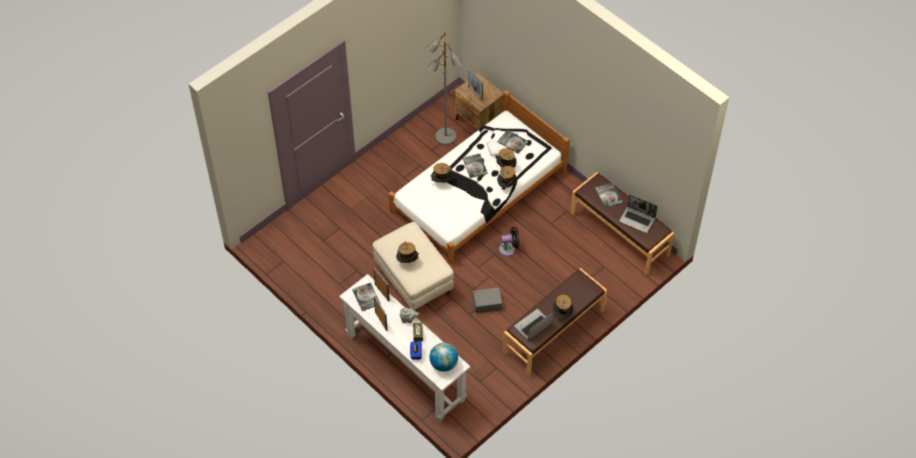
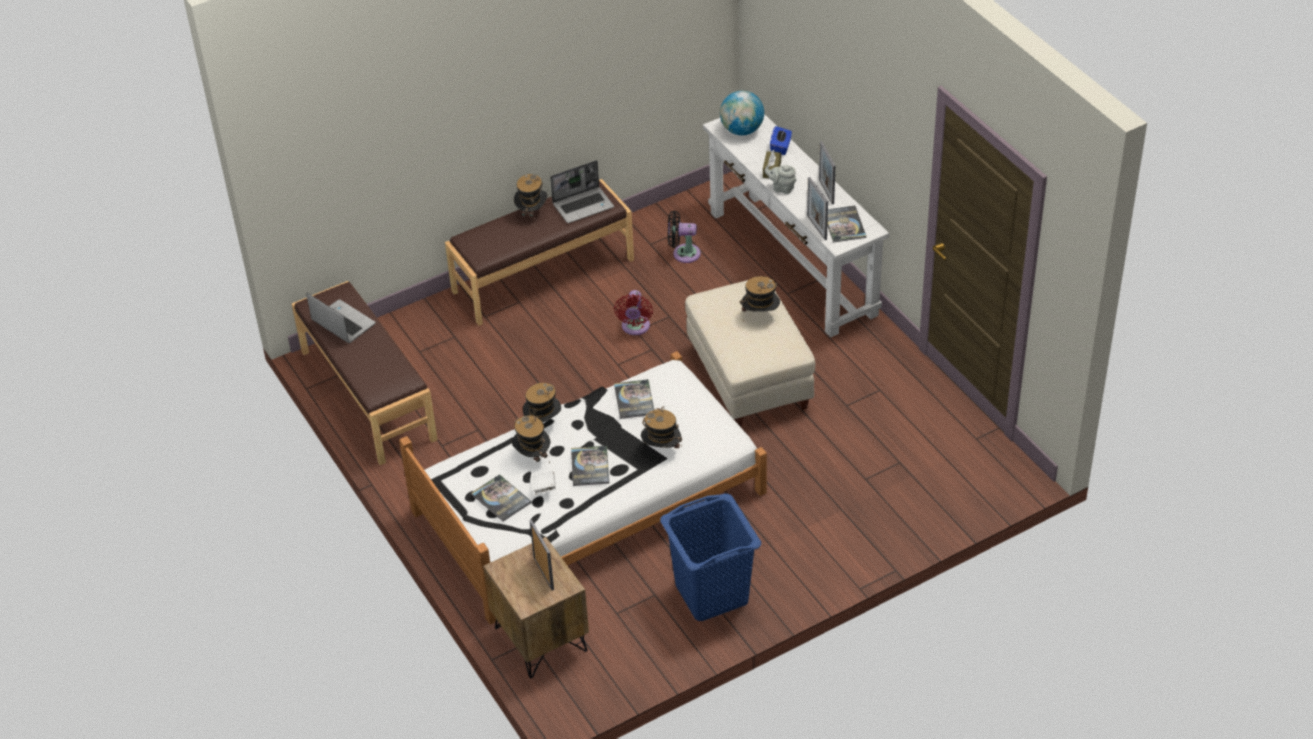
camera: 165 degrees left, 10 degrees down
grey floor lamp [425,33,463,145] -> none
grey storage box [473,288,502,313] -> red fan [614,290,653,335]
black fan [499,227,519,256] -> black fan moved to [668,211,701,263]
book [595,182,623,208] -> book moved to [614,379,654,419]
none -> blue laundry basket [660,494,761,621]

